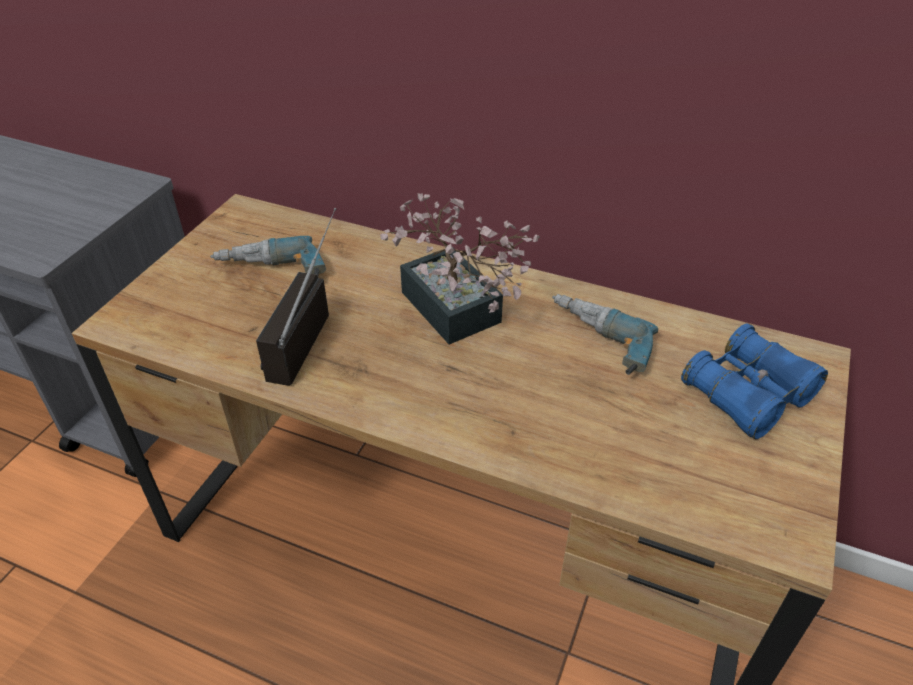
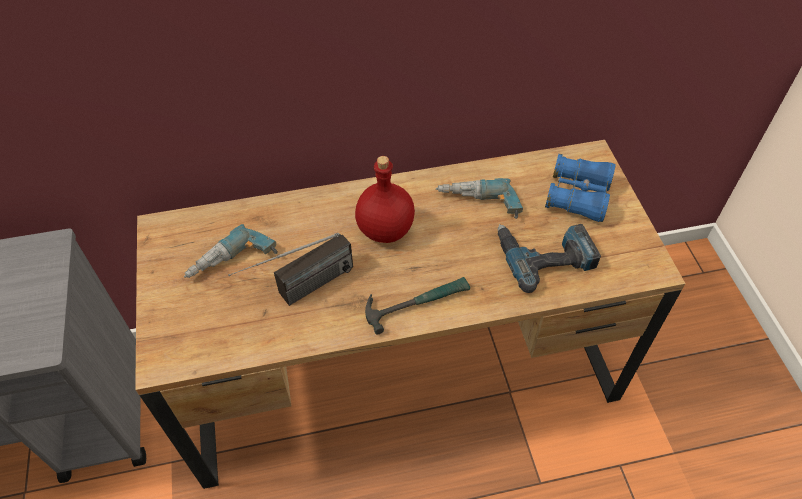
camera: 35 degrees left, 10 degrees up
radio [256,208,336,385] -> radio turned 105 degrees counterclockwise [228,233,353,306]
potted plant [380,193,540,344] -> red bottle [355,156,415,243]
none -> hammer [365,277,470,334]
none -> power drill [498,224,601,293]

